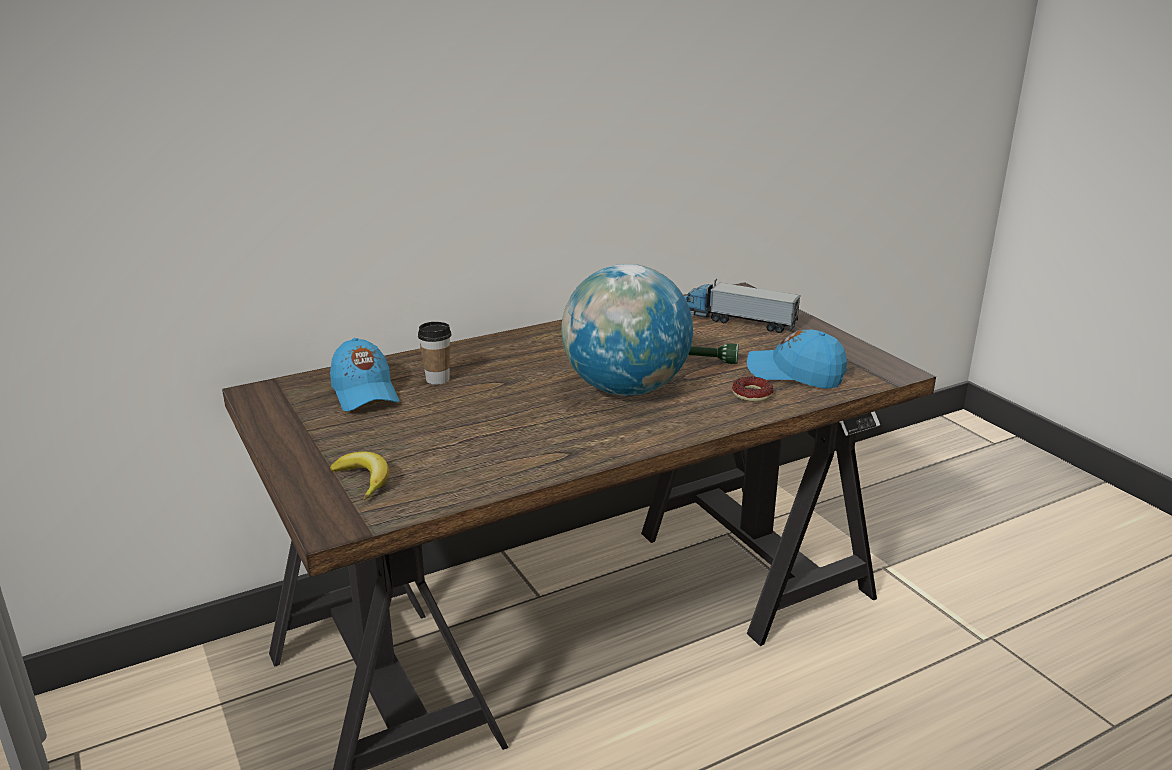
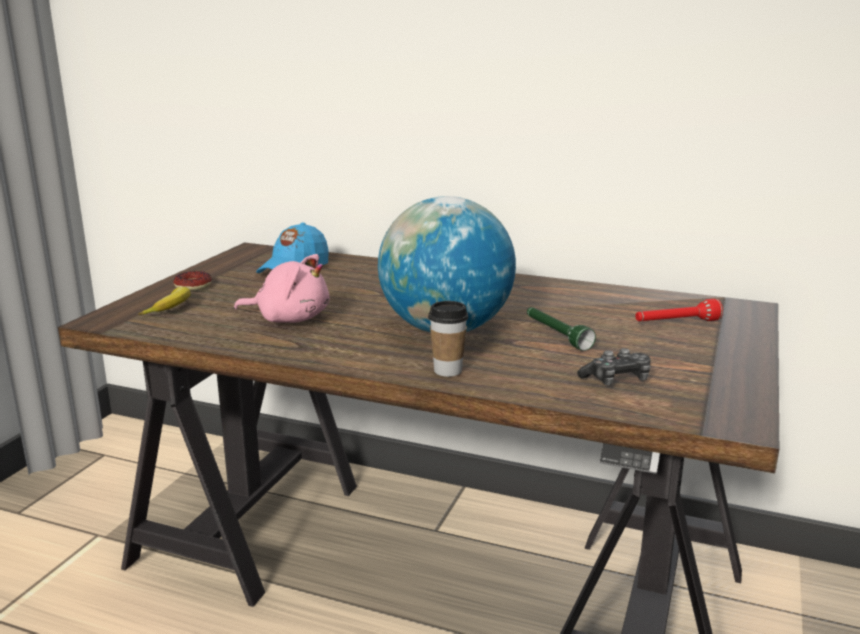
camera: 50 degrees right, 5 degrees down
cup [418,322,452,385] -> cup moved to [428,301,469,377]
toy truck [684,279,801,333] -> red flashlight [635,299,723,321]
donut [732,376,774,402] -> donut moved to [174,271,212,291]
blue cap [747,329,847,389] -> game controller [577,348,651,385]
none -> pink plush toy [234,254,329,323]

